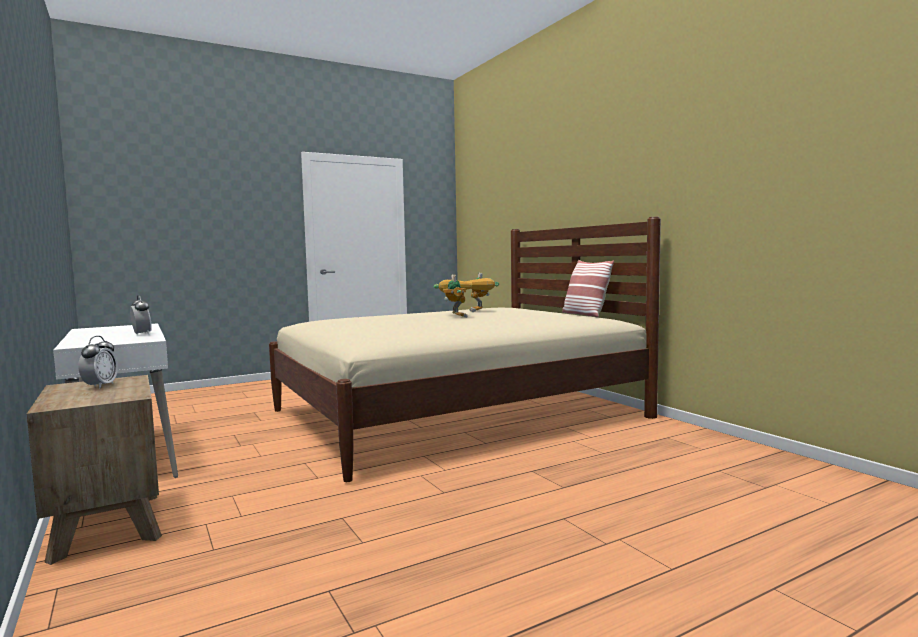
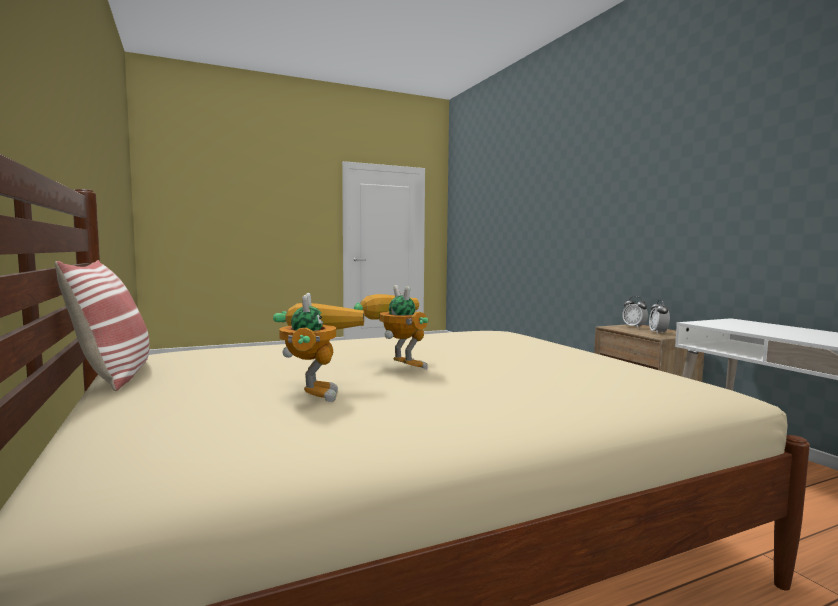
camera: 175 degrees left, 0 degrees up
alarm clock [130,295,152,335] -> alarm clock moved to [622,296,648,328]
toy robot [434,274,472,318] -> toy robot turned 150 degrees clockwise [354,285,428,370]

